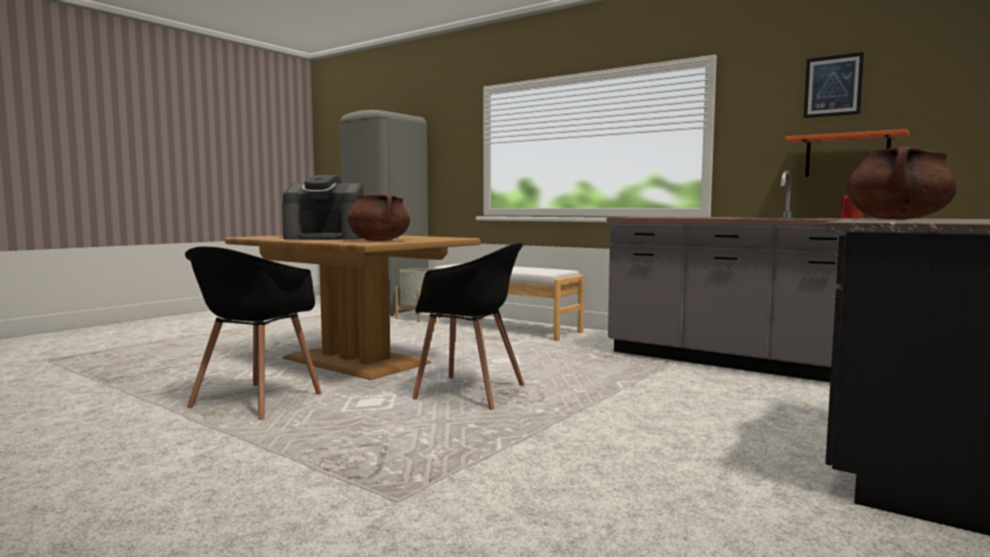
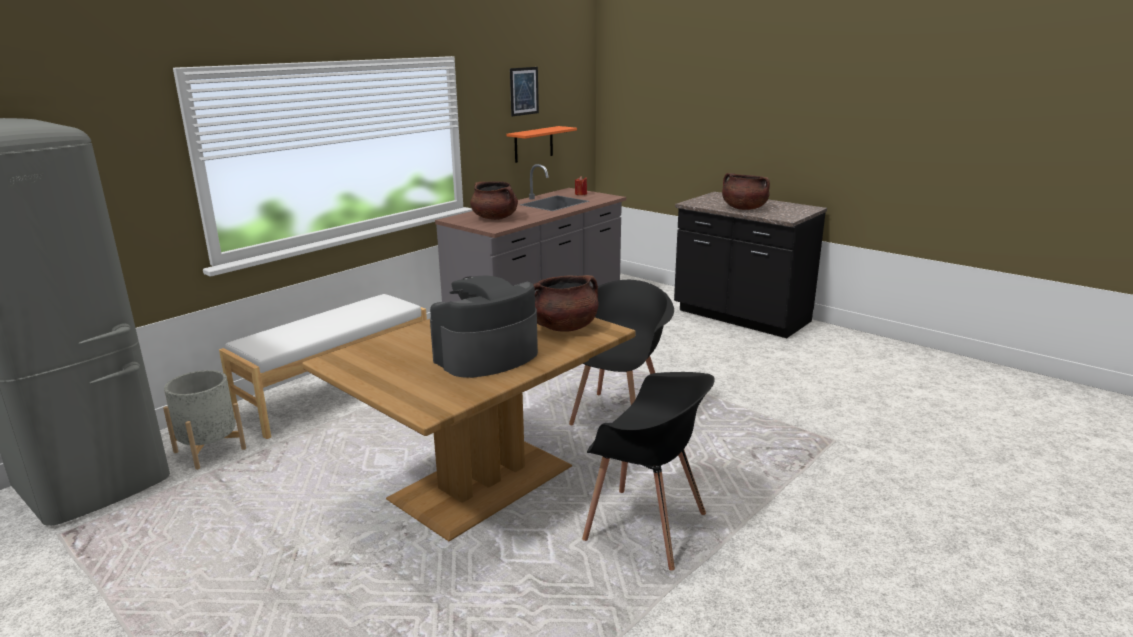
camera: 85 degrees left, 15 degrees up
coffee machine [282,175,364,240] -> coffee machine turned 135 degrees counterclockwise [430,275,538,378]
none -> brown cooking pot [470,181,518,220]

